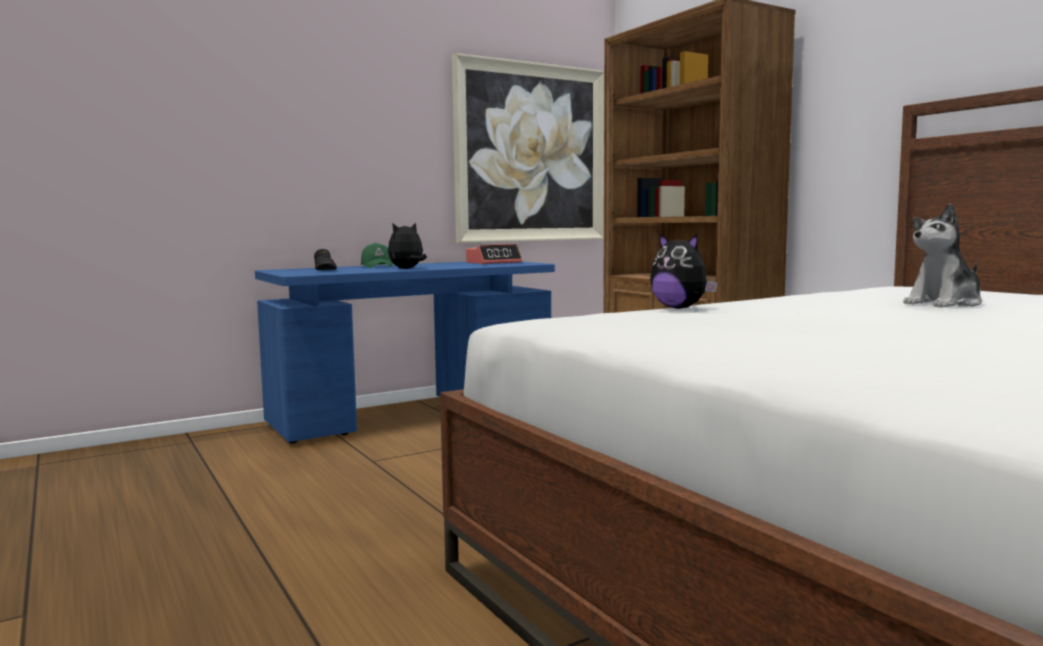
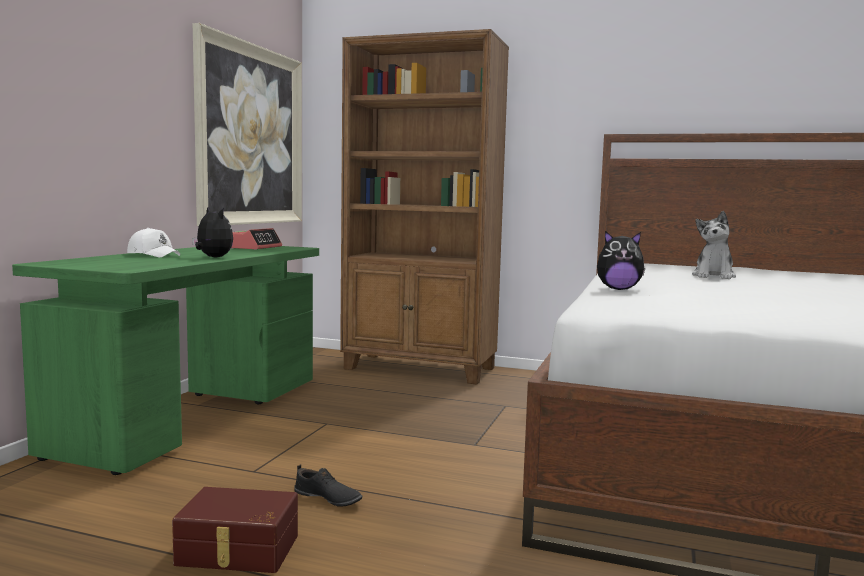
camera: 40 degrees left, 0 degrees up
blue desk [255,262,555,444] -> green desk [12,246,319,475]
black shoe [314,249,337,270] -> black shoe moved to [294,464,363,507]
green cap [361,243,393,268] -> white cap [127,228,180,258]
plush toy [388,222,427,269] -> plush toy turned 120 degrees clockwise [192,207,233,258]
none -> brown storage box [172,487,298,573]

